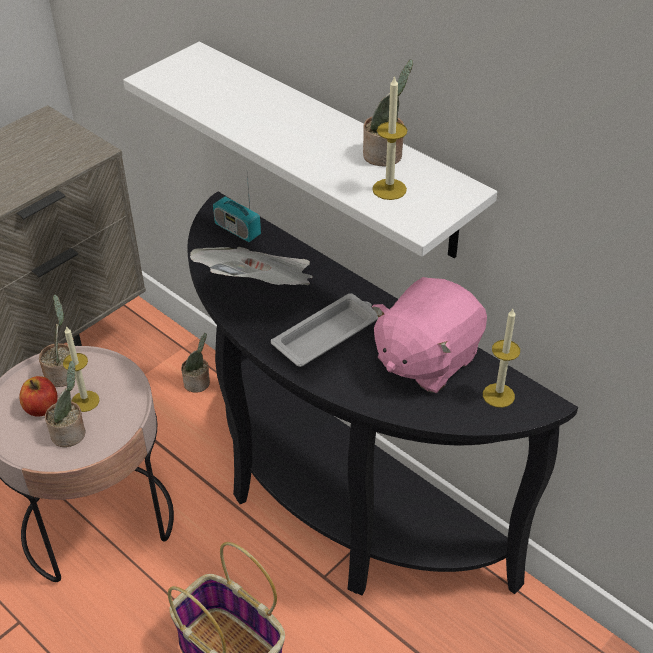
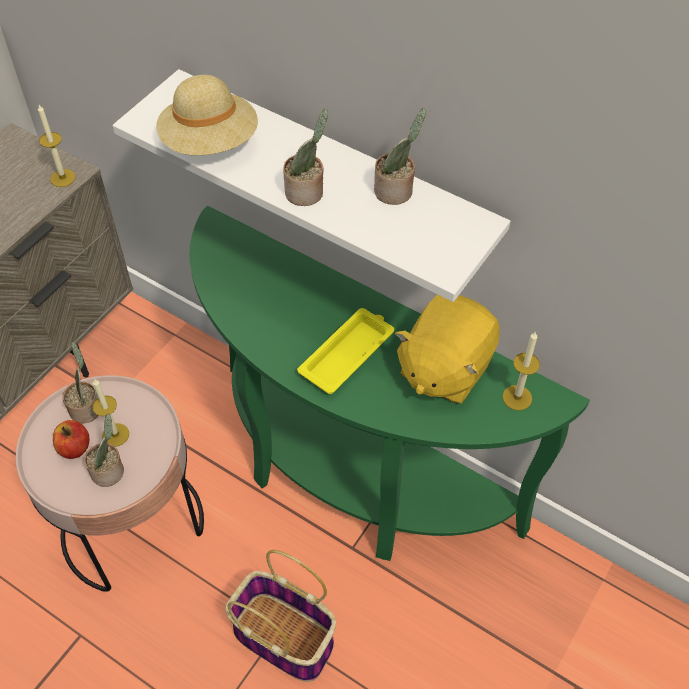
camera: 10 degrees left, 10 degrees up
potted plant [181,333,210,393] -> potted plant moved to [283,109,328,206]
black console table [187,191,578,595] -> green console table [190,205,590,561]
newspaper [190,247,313,285] -> none
radio [213,176,261,242] -> none
white tray [271,293,378,367] -> yellow tray [297,308,394,394]
candle [372,75,407,200] -> candle moved to [38,105,76,187]
pink plush toy [372,277,487,393] -> yellow plush toy [395,295,500,404]
none -> beige hat [156,75,258,155]

